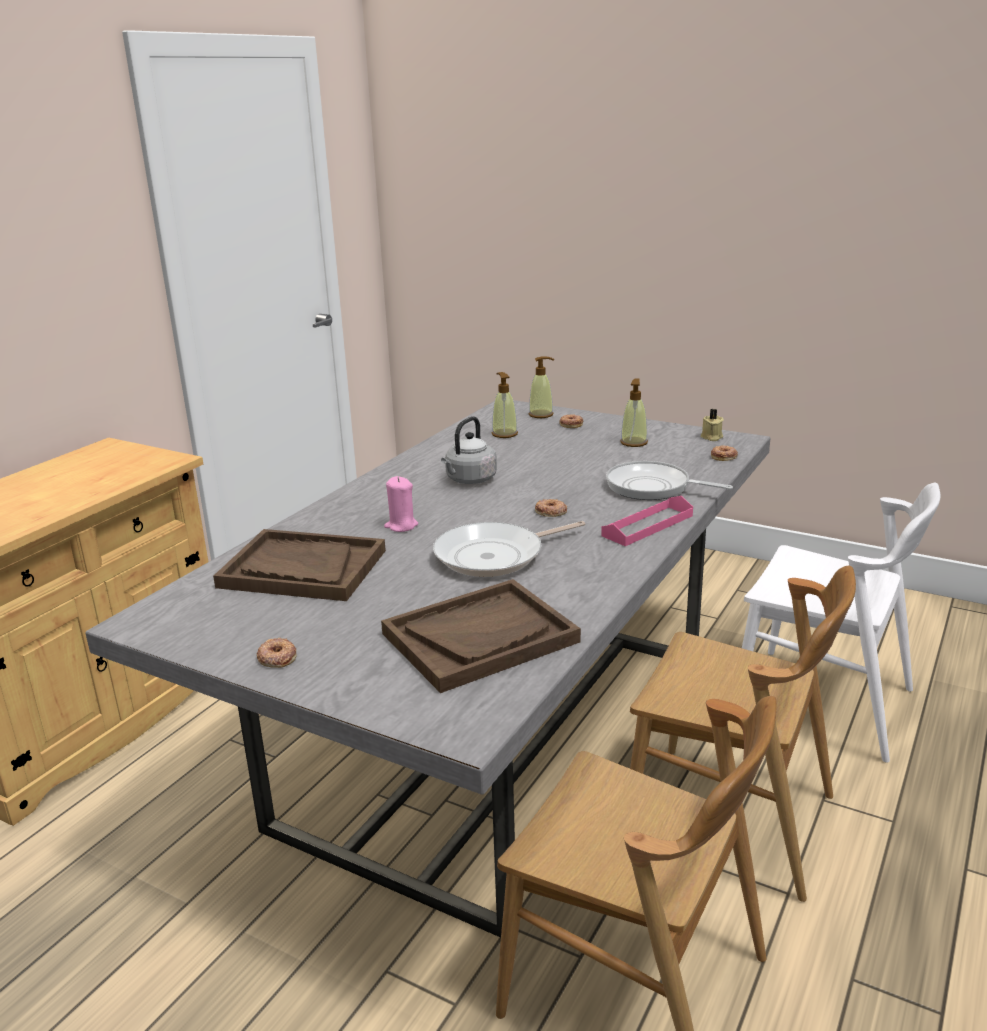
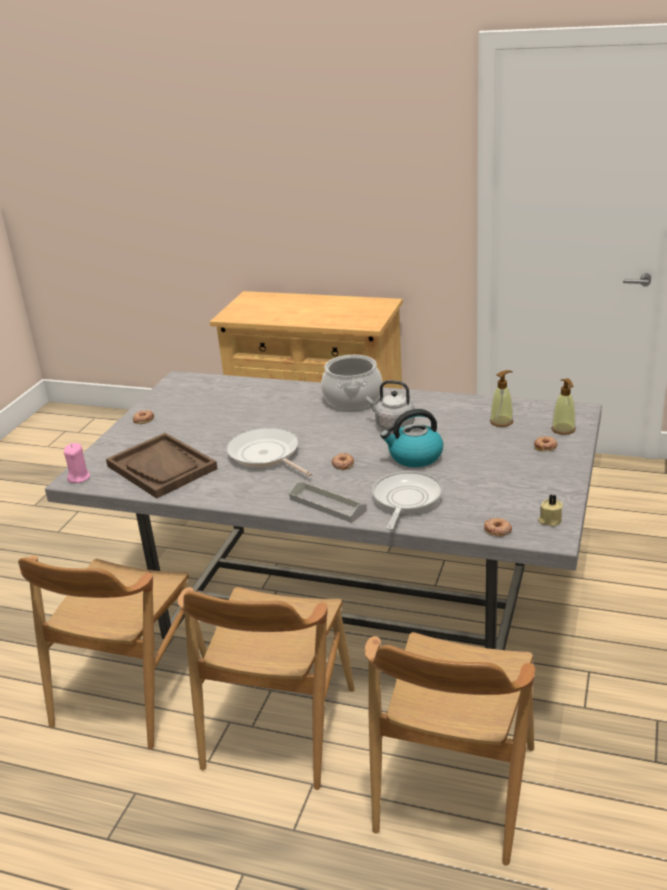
camera: 80 degrees right, 5 degrees up
brown tray [213,529,386,601] -> none
pink candle [384,476,418,532] -> pink candle moved to [64,443,90,483]
pink tray [601,496,693,546] -> grey tray [289,482,367,523]
soap dispenser [620,378,648,447] -> none
white chair [742,483,940,763] -> brown chair [364,632,535,865]
none -> cooking pot [321,355,383,410]
none -> kettle [380,409,443,467]

